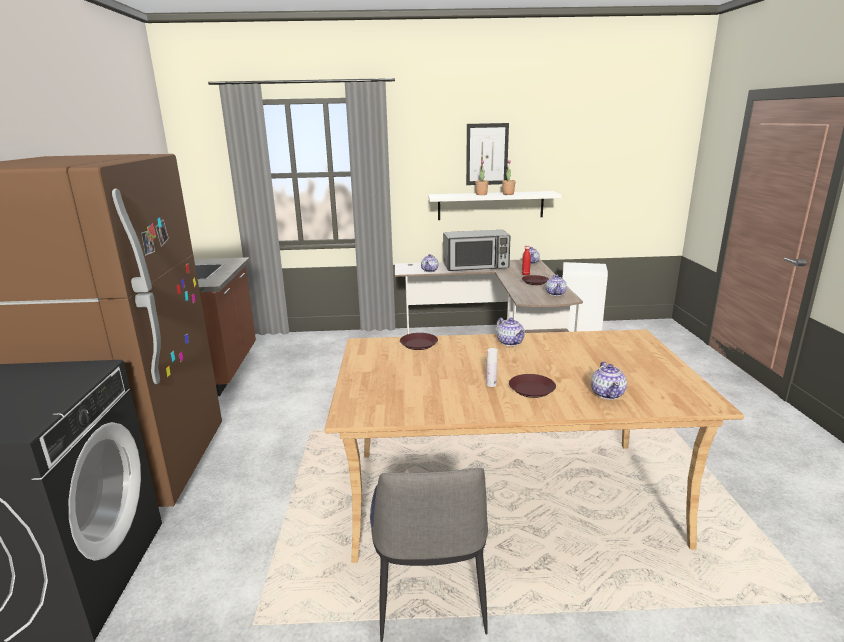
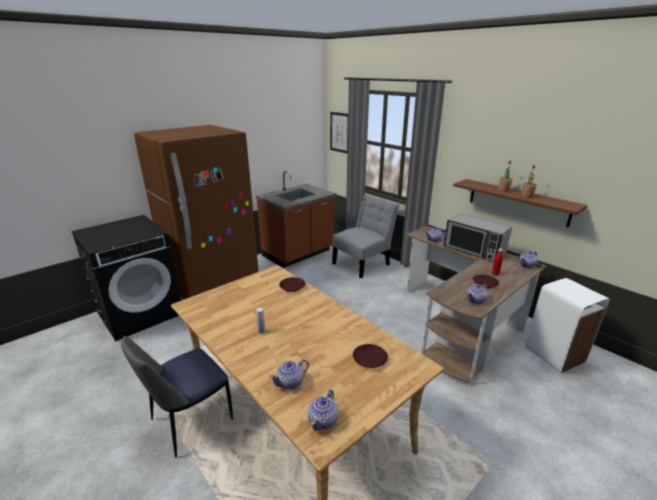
camera: 50 degrees right, 5 degrees up
white shelf [428,191,562,220] -> brown shelf [453,179,587,227]
picture [466,123,509,185] -> picture moved to [330,112,348,153]
teapot [497,318,526,346] -> teapot moved to [308,389,338,431]
brown plate [509,374,556,398] -> brown plate moved to [353,344,388,368]
none -> grey chair [332,195,399,278]

